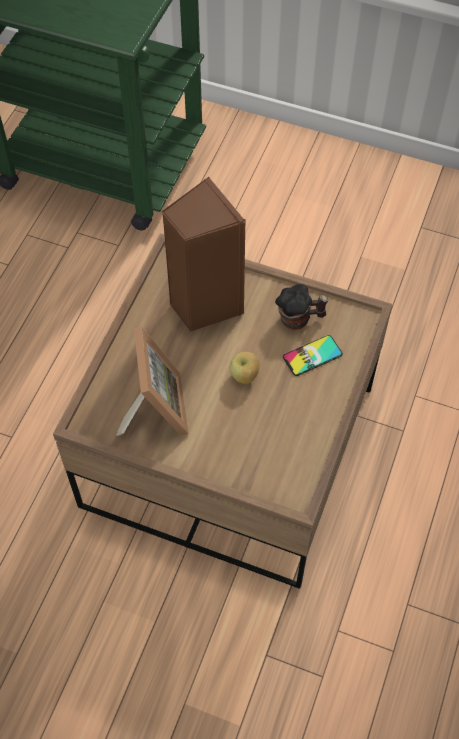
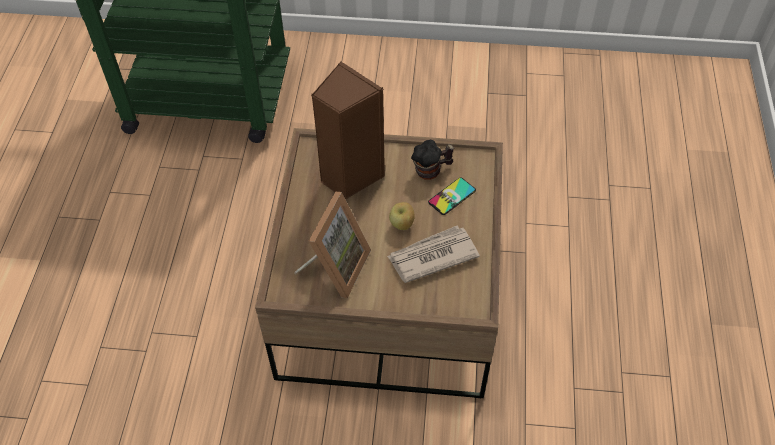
camera: 15 degrees left, 5 degrees down
picture frame [116,326,188,436] -> picture frame turned 45 degrees clockwise [294,192,371,298]
none -> newspaper [387,226,480,283]

